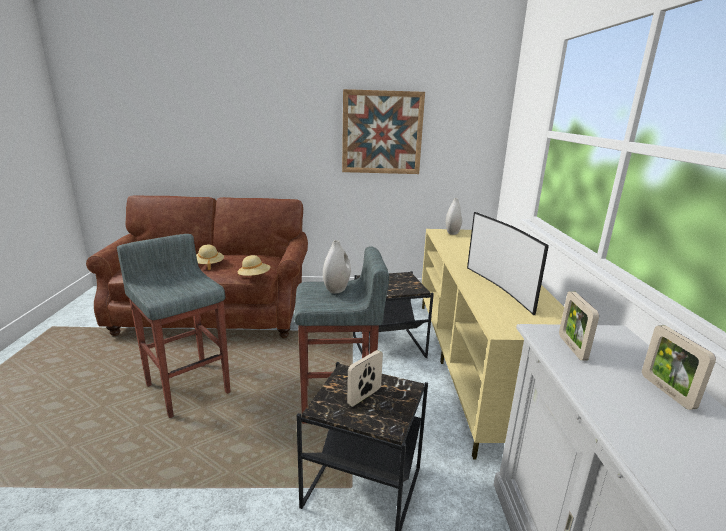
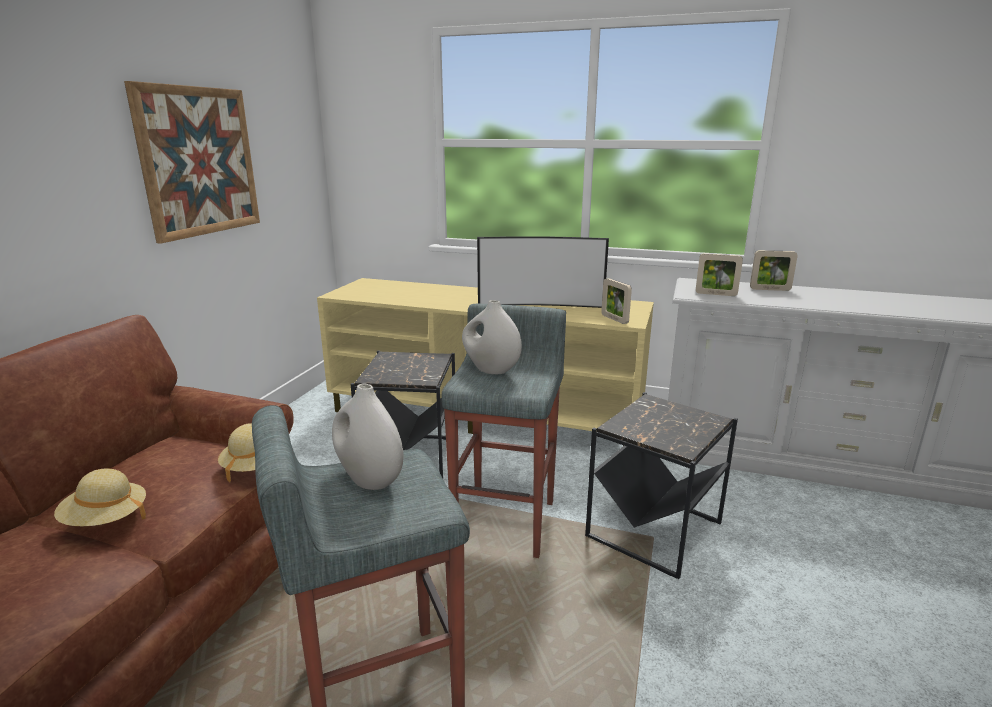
camera: 70 degrees left, 0 degrees up
picture frame [347,350,383,407] -> picture frame moved to [601,278,632,324]
white vase [446,198,463,235] -> white vase moved to [332,384,404,490]

